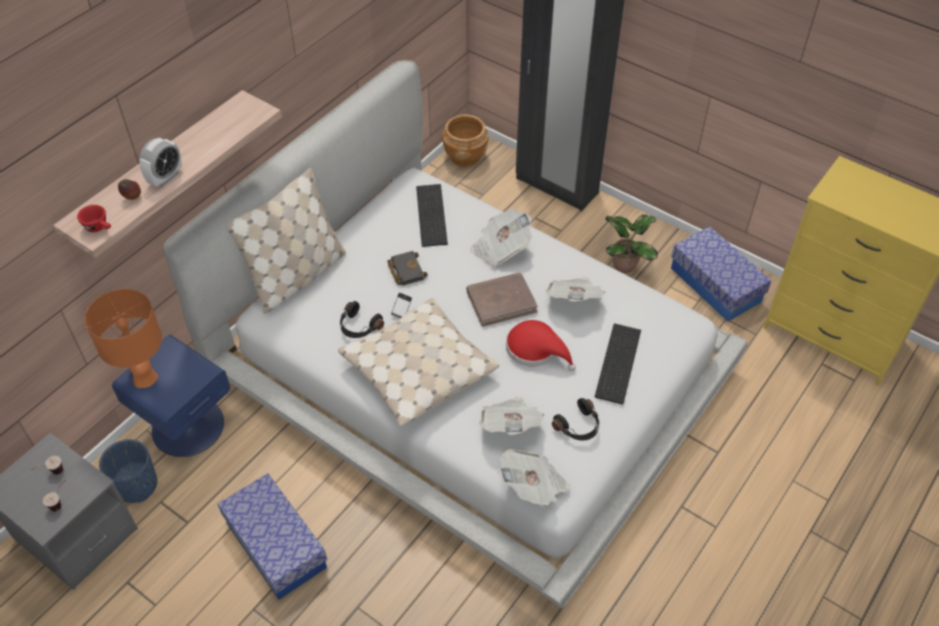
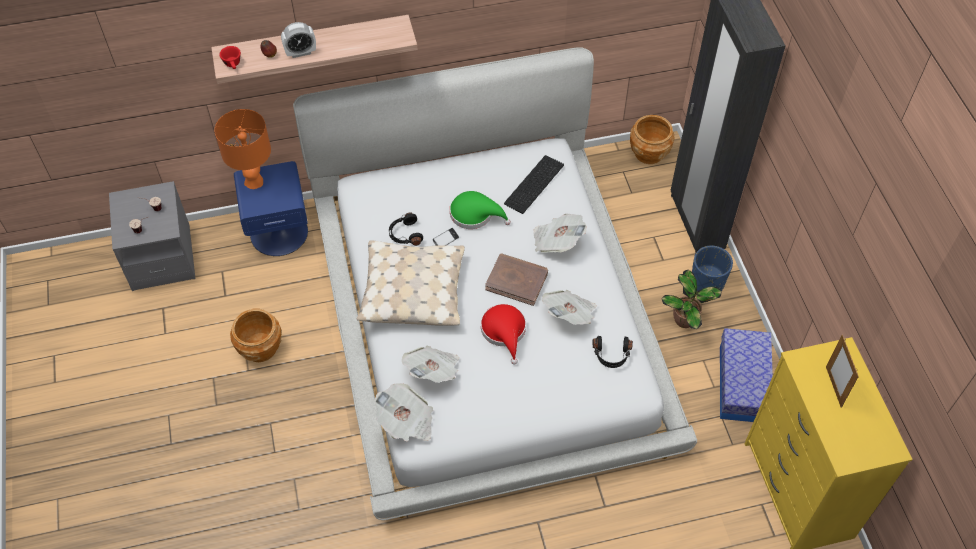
camera: 40 degrees right, 5 degrees up
blue planter [99,439,158,503] -> blue planter moved to [692,246,733,291]
storage box [218,473,327,600] -> brown planter [230,309,282,362]
beige pillow [227,168,346,314] -> none
black book [387,251,428,286] -> green hat [450,191,511,229]
black headphones [552,398,599,440] -> black headphones moved to [593,336,633,368]
keyboard [595,323,641,405] -> none
none -> picture frame [826,335,859,408]

